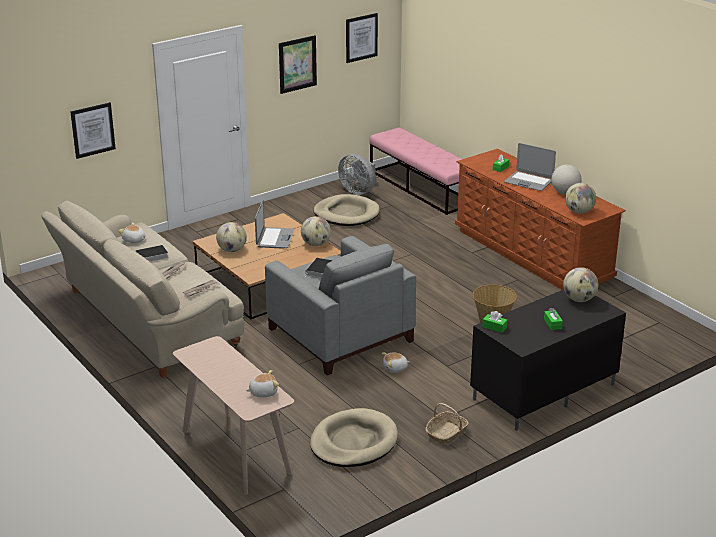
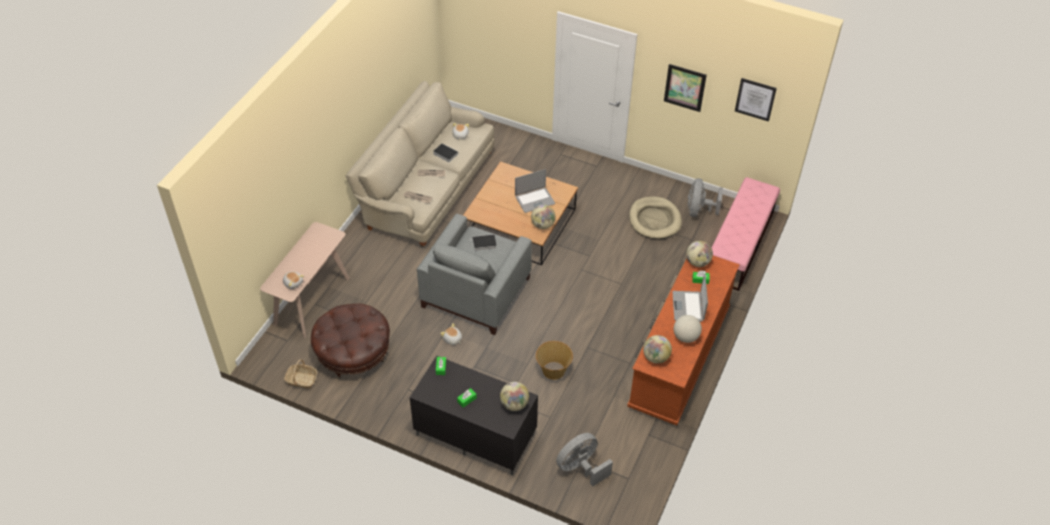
camera: 60 degrees right, 20 degrees up
picture [70,102,116,159] -> none
globe [216,222,247,252] -> globe moved to [686,241,713,267]
beige dog bed [310,408,398,467] -> brown ottoman [311,303,390,379]
basket [425,403,469,445] -> basket moved to [284,359,317,389]
none -> grey fan [556,433,613,486]

